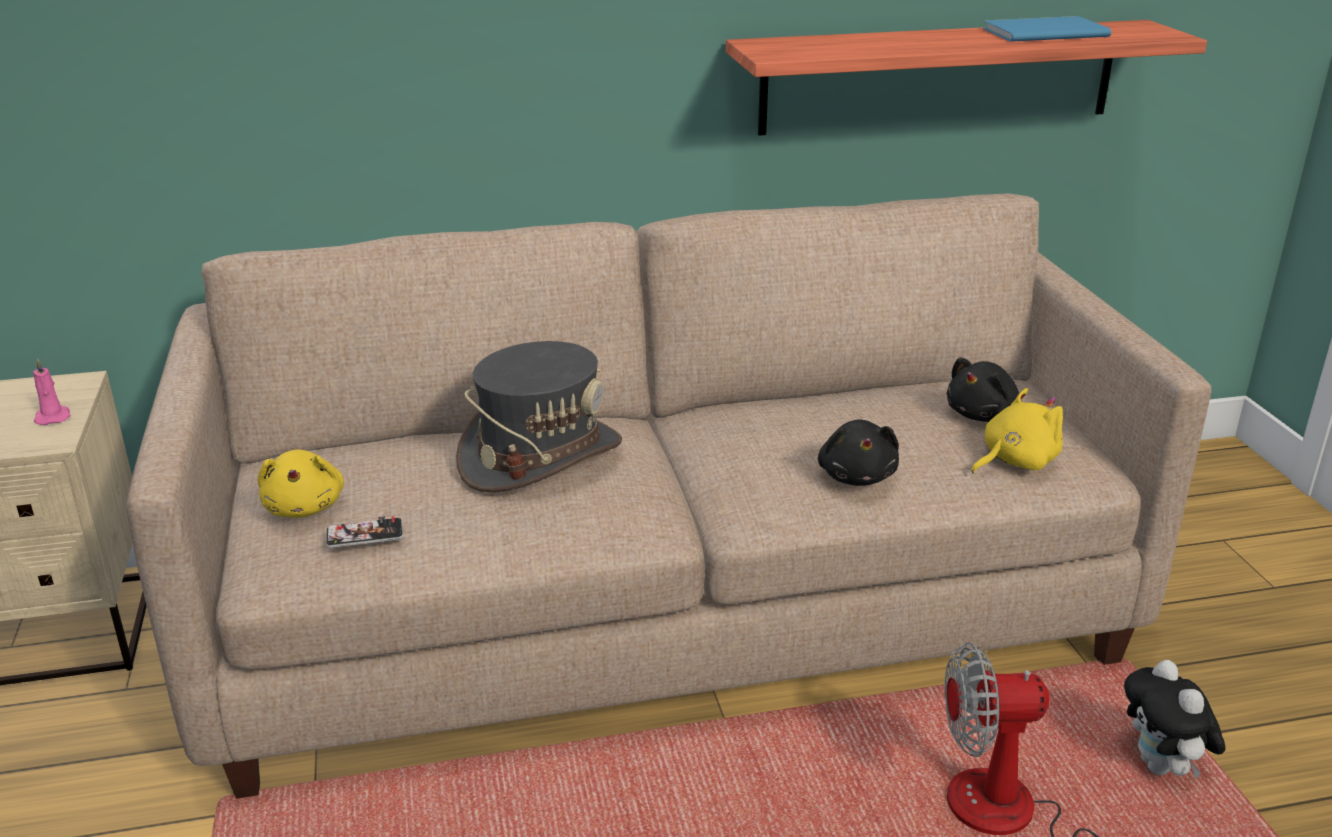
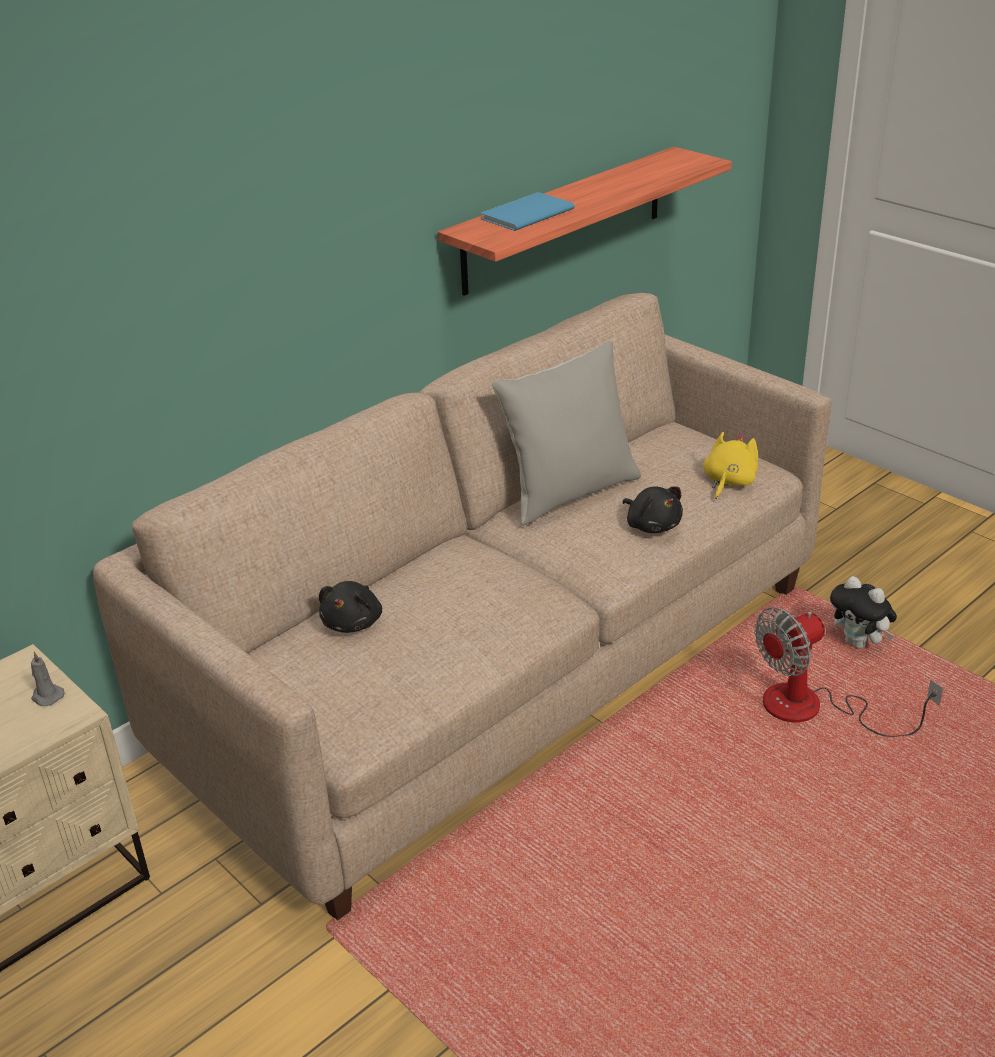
camera: 30 degrees left, 5 degrees up
pink candle [33,358,71,425] -> grey candle [31,651,65,706]
yellow plush toy [258,449,344,518] -> none
phone [326,516,403,548] -> none
grey hat [456,341,622,493] -> none
black plush toy [947,357,1022,422] -> black plush toy moved to [319,581,382,633]
blue book [983,16,1111,42] -> blue book moved to [481,192,575,231]
none -> grey pillow [492,341,641,526]

